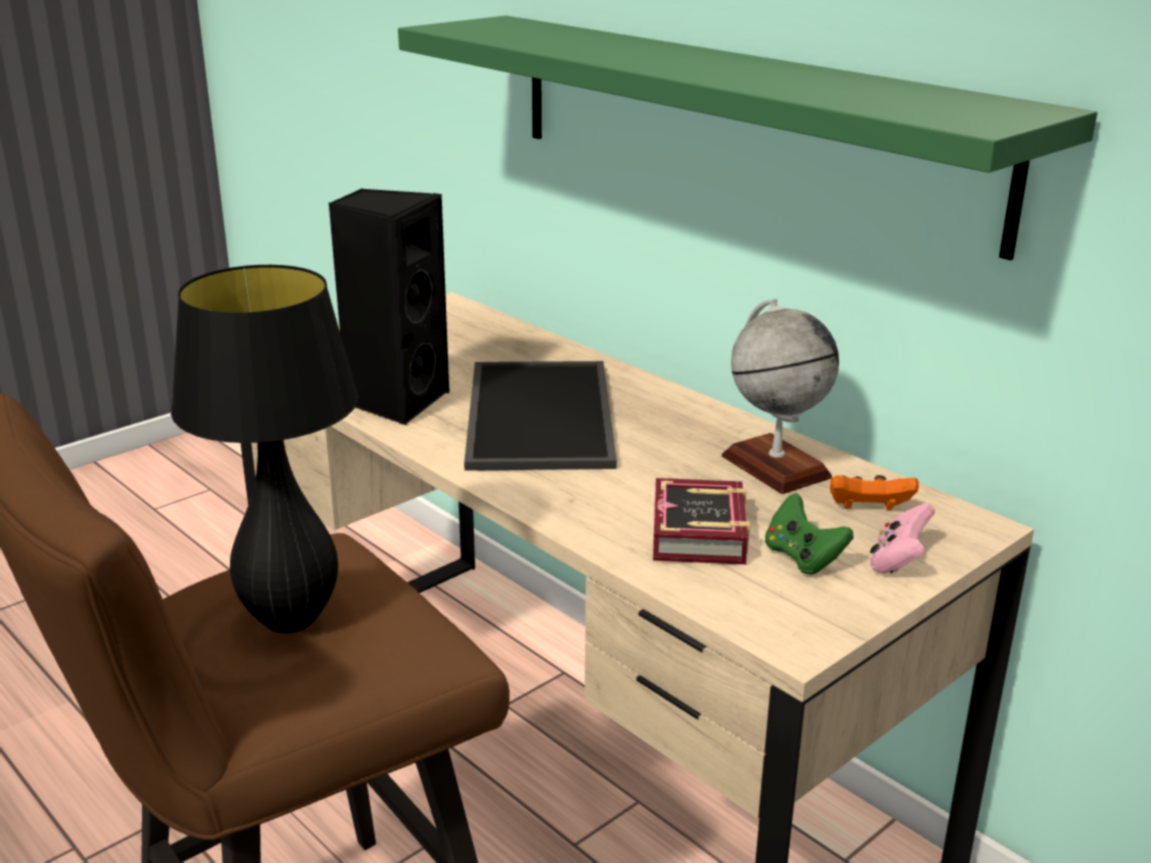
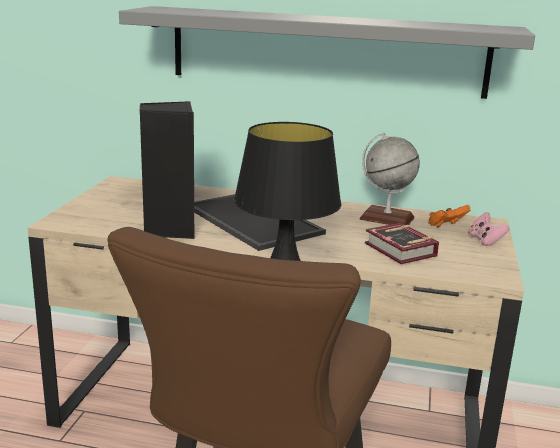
camera: 35 degrees left, 5 degrees down
green shelf [398,16,1097,260] -> grey shelf [119,6,535,99]
green game controller [765,493,853,574] -> none

